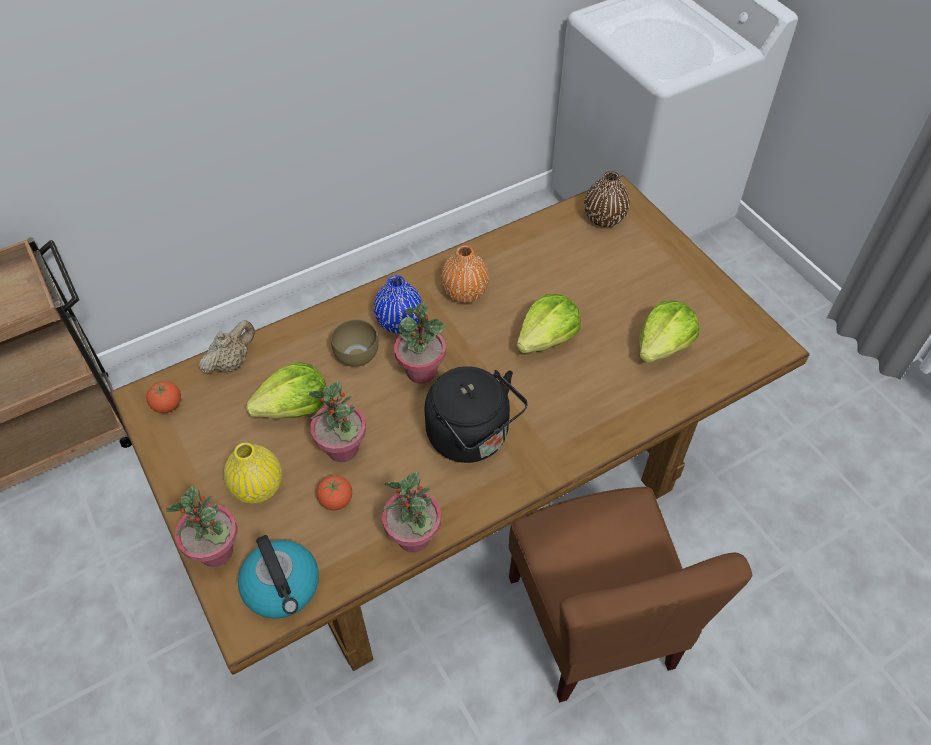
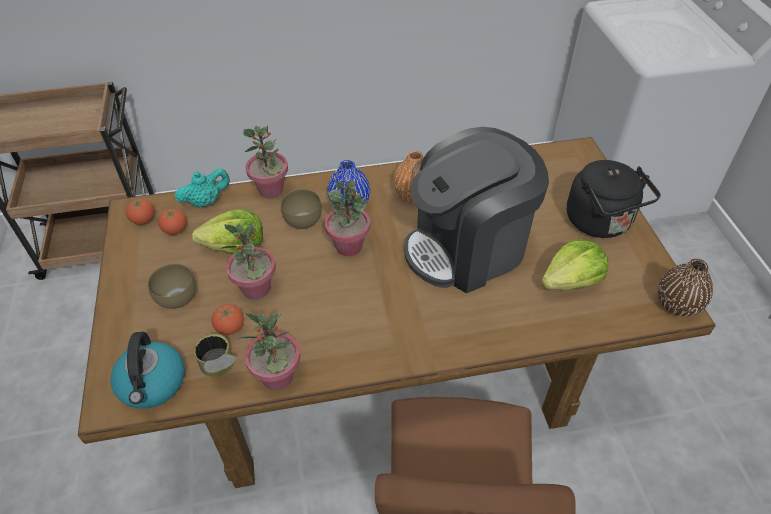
camera: 20 degrees right, 5 degrees down
potted plant [166,486,237,567] -> potted plant moved to [243,126,288,198]
beige teapot [199,320,255,374] -> turquoise teapot [175,168,230,208]
yellow vase [224,443,282,504] -> brown bowl [148,264,196,309]
black kettle [424,366,528,463] -> black kettle moved to [567,160,661,238]
lettuce [516,294,581,353] -> coffee machine [404,127,549,293]
brown vase [584,171,630,227] -> brown vase moved to [658,259,713,316]
none -> tomato [158,208,187,235]
none -> can [194,334,236,377]

